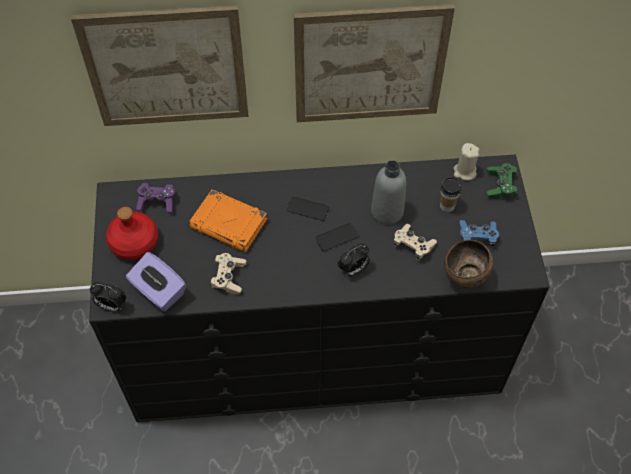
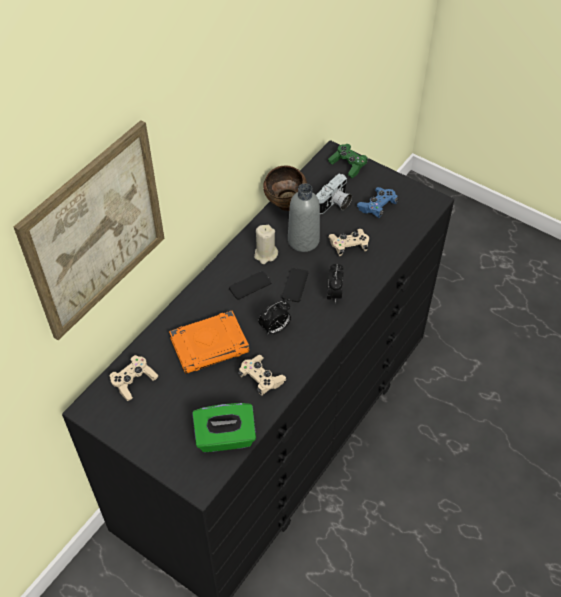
camera: 50 degrees left, 5 degrees down
alarm clock [90,282,127,312] -> alarm clock moved to [258,300,291,335]
red bottle [106,207,158,260] -> none
purple tissue box [126,252,186,312] -> green tissue box [192,403,256,452]
purple game controller [136,183,175,213] -> beige game controller [109,355,158,401]
picture [294,4,455,122] -> none
cup [440,177,462,212] -> camera [316,174,352,214]
brown bowl [444,239,493,289] -> brown bowl moved to [263,166,307,211]
beige candle [454,143,479,180] -> beige candle moved to [254,225,278,264]

